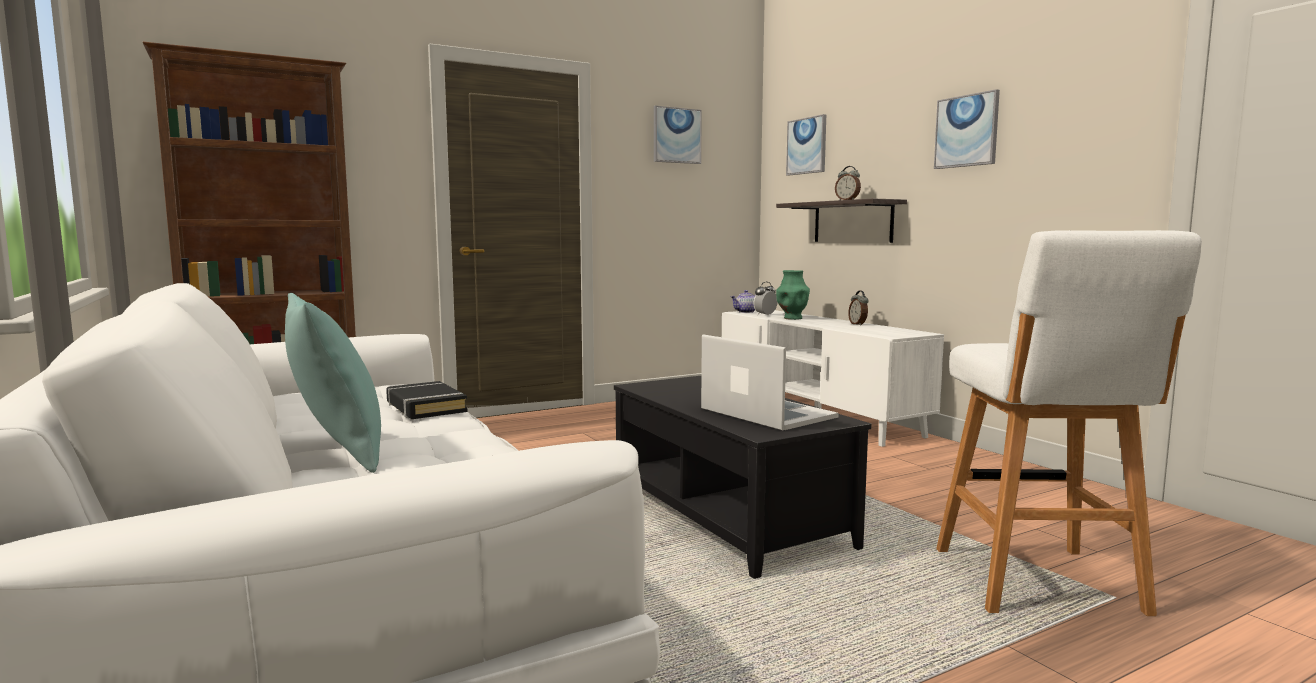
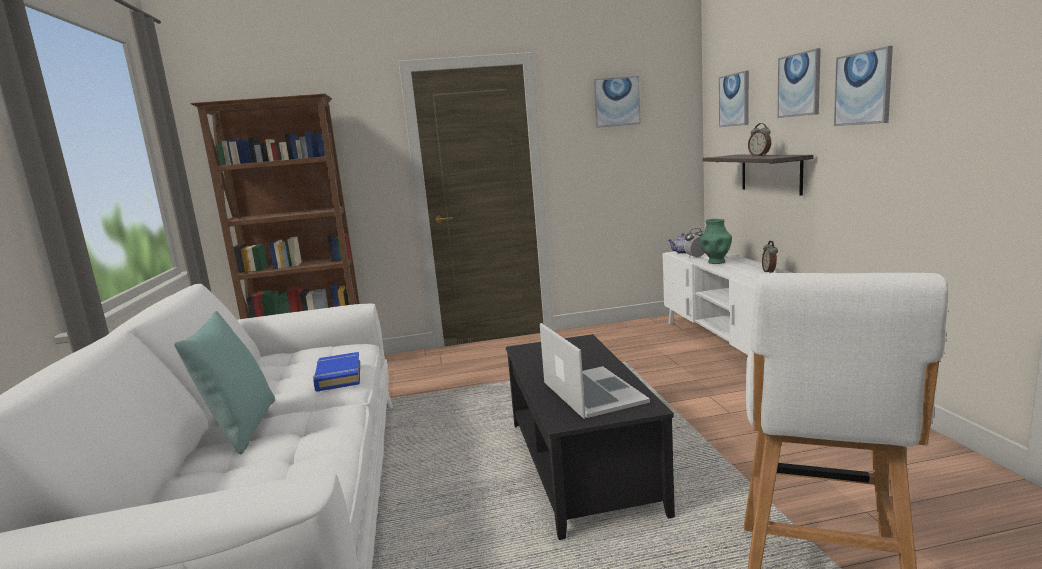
camera: 20 degrees right, 5 degrees up
black book [386,381,468,419] -> blue book [313,352,360,392]
none -> picture [777,48,821,118]

